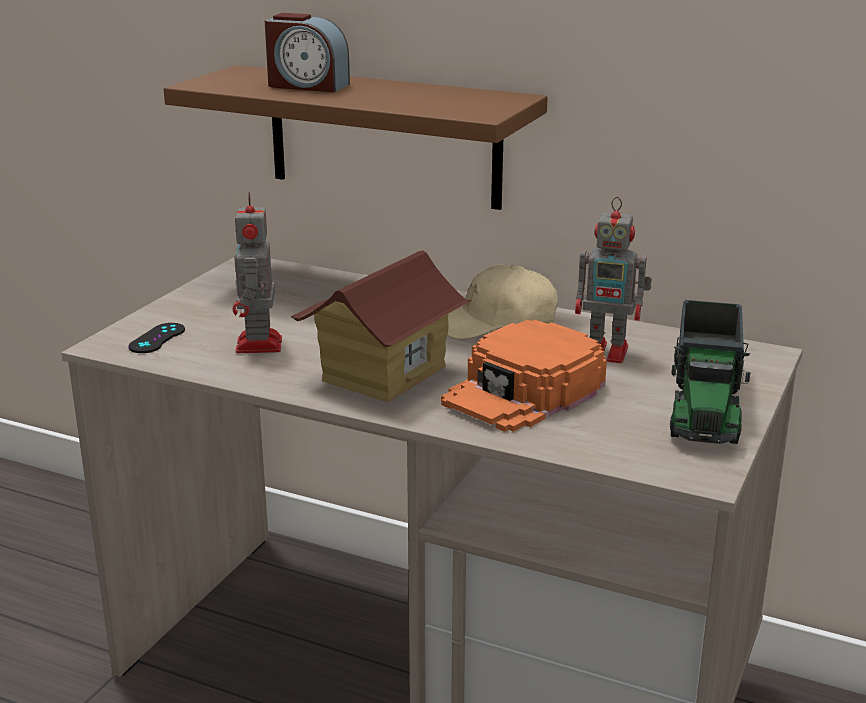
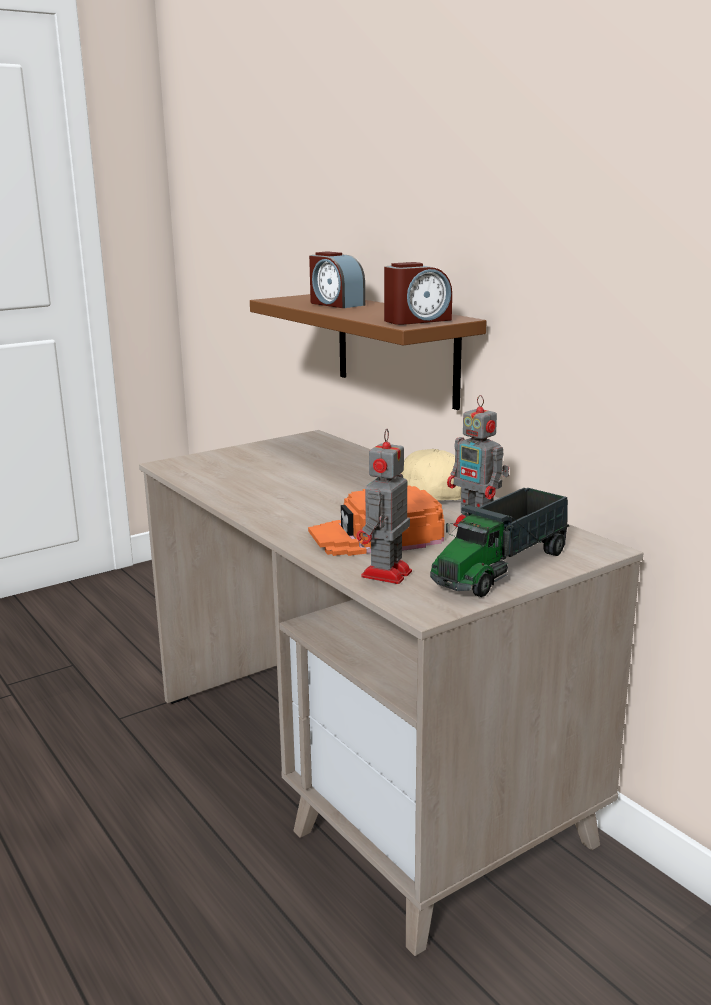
camera: 30 degrees right, 5 degrees down
black game controller [128,323,185,353] -> none
toy robot [233,192,282,353] -> toy robot moved to [356,428,412,584]
toy house [290,250,472,402] -> none
none -> alarm clock [384,262,452,325]

